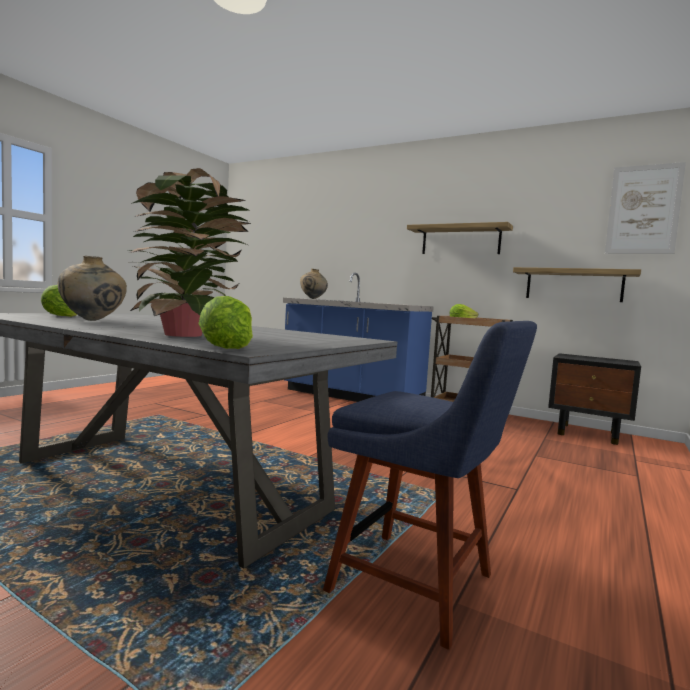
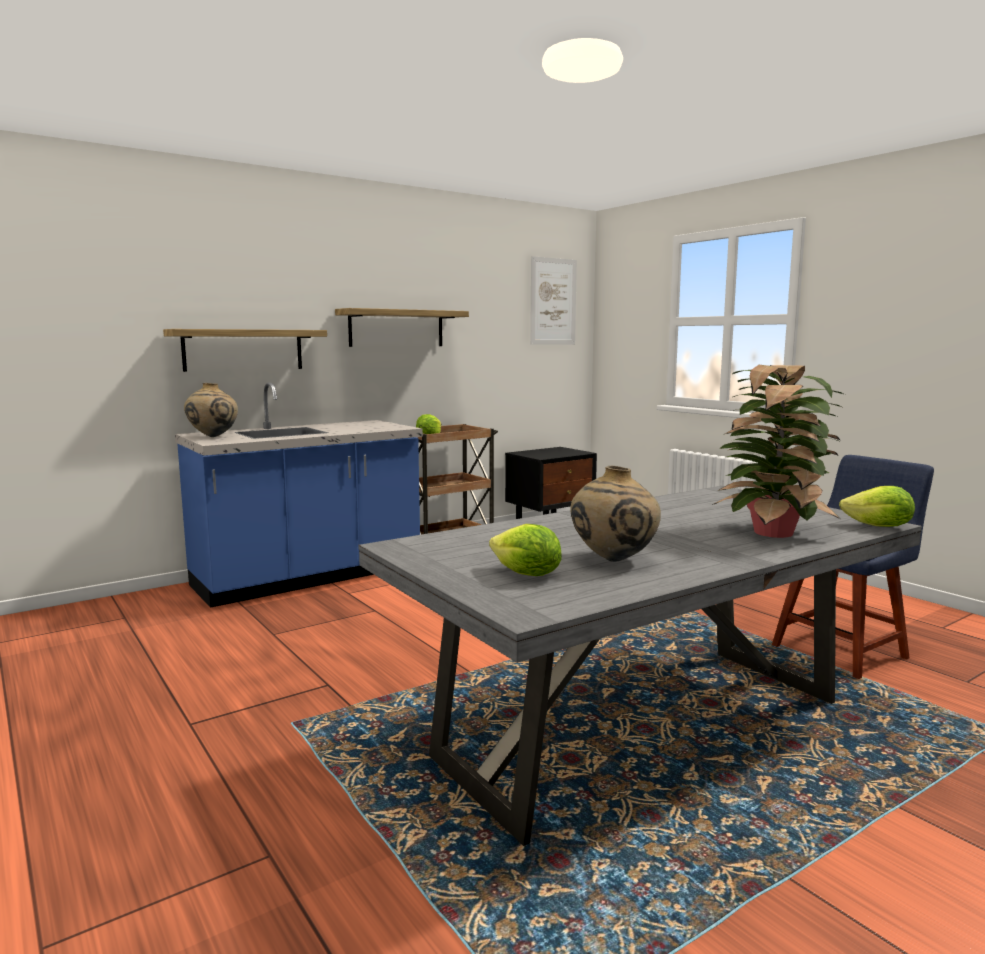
camera: 65 degrees left, 5 degrees up
shelf [513,267,641,302] -> shelf moved to [163,329,327,372]

